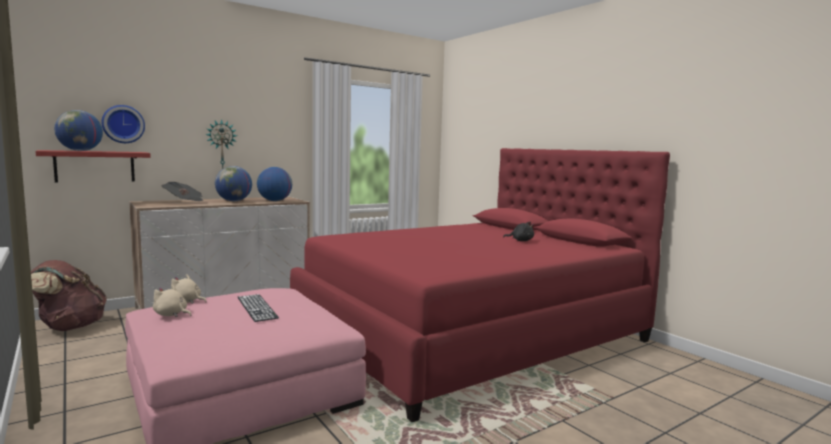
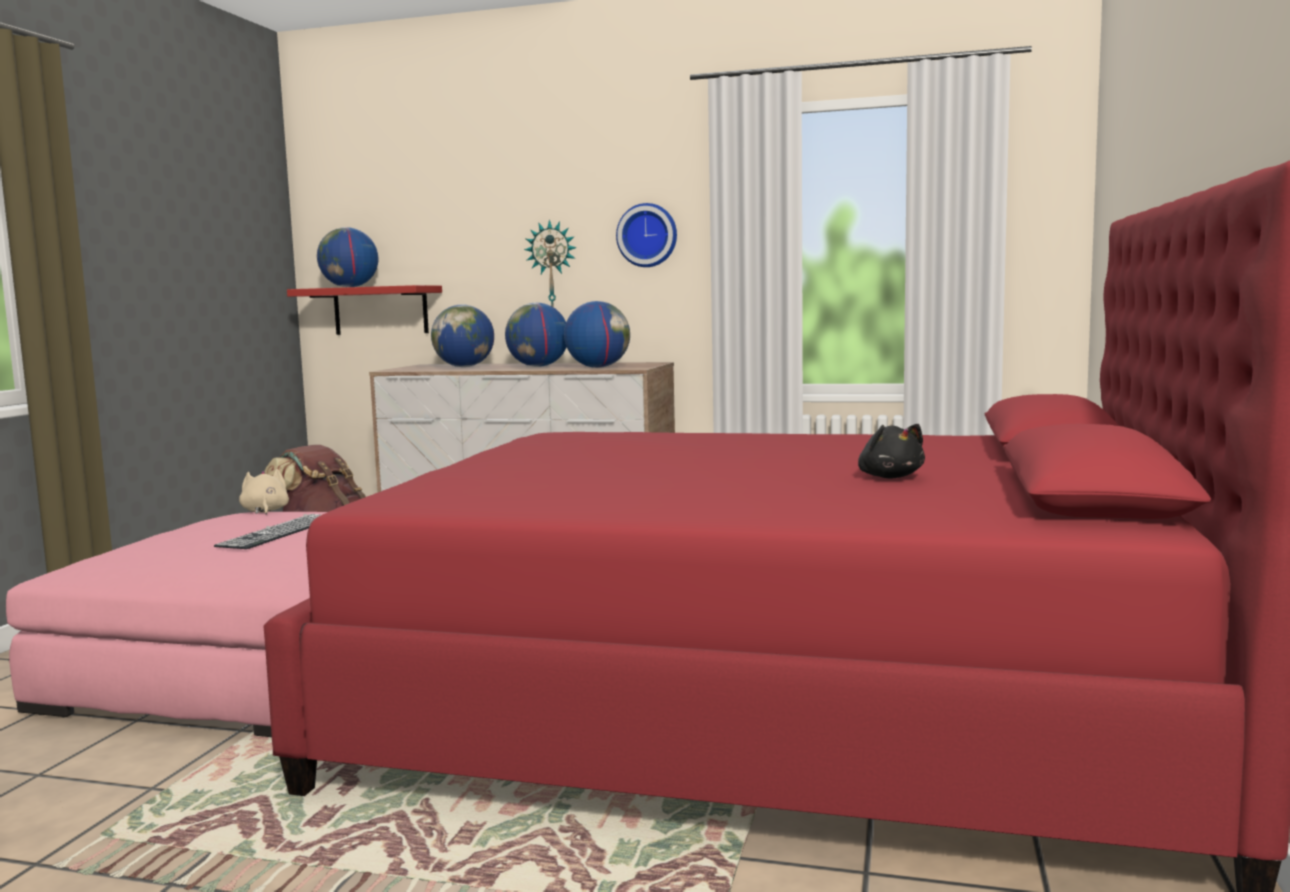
camera: 50 degrees right, 0 degrees up
wall clock [101,105,145,143] -> wall clock moved to [616,203,677,267]
beige plush toy [153,285,192,317] -> none
newspaper [162,182,203,201] -> globe [431,304,494,367]

